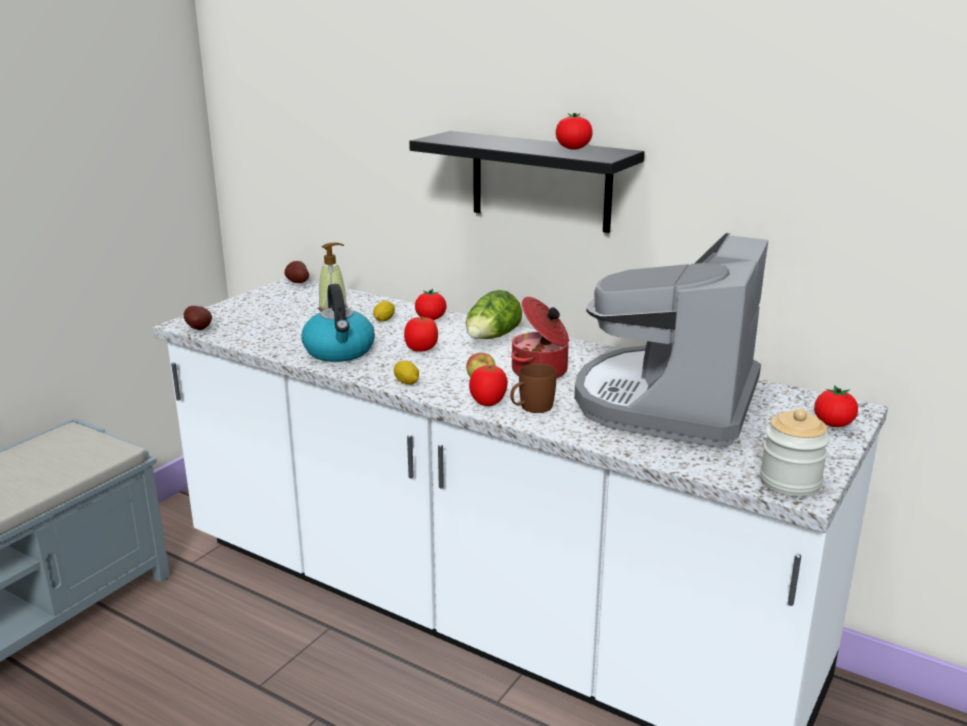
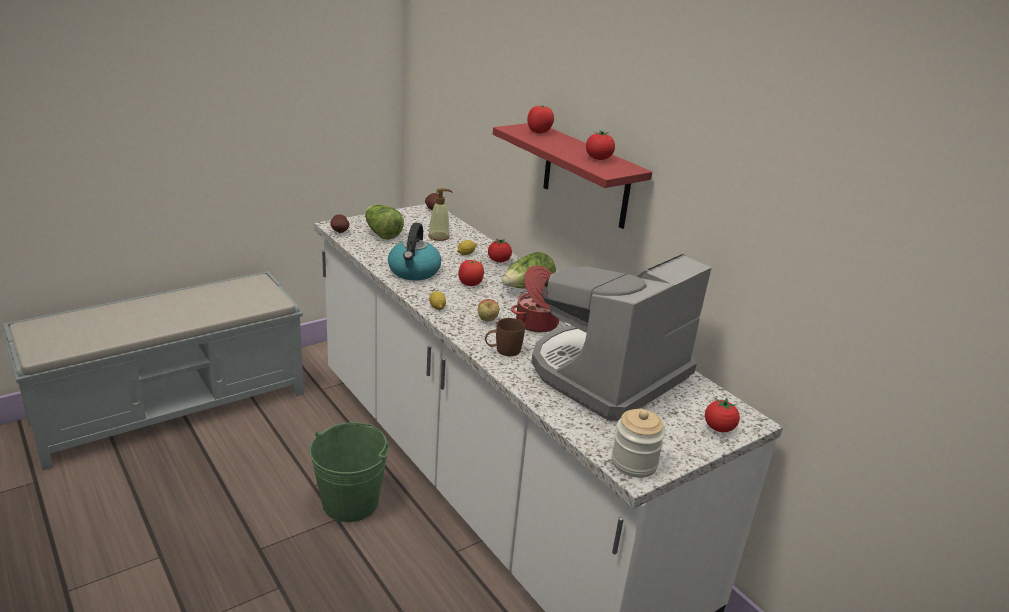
camera: 20 degrees right, 5 degrees up
black shelf [409,131,645,233] -> red shelf [493,123,652,229]
tomato [469,365,508,406] -> tomato moved to [527,105,554,133]
none -> green bucket [309,422,389,522]
none -> lettuce [365,205,404,240]

